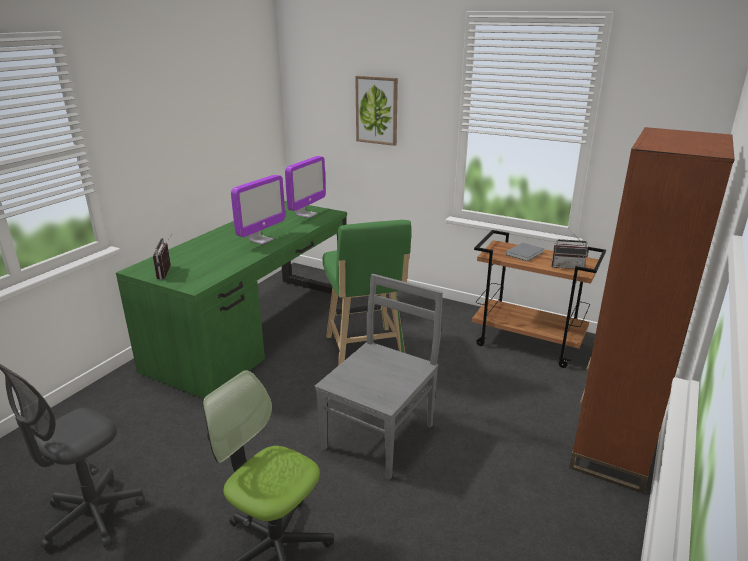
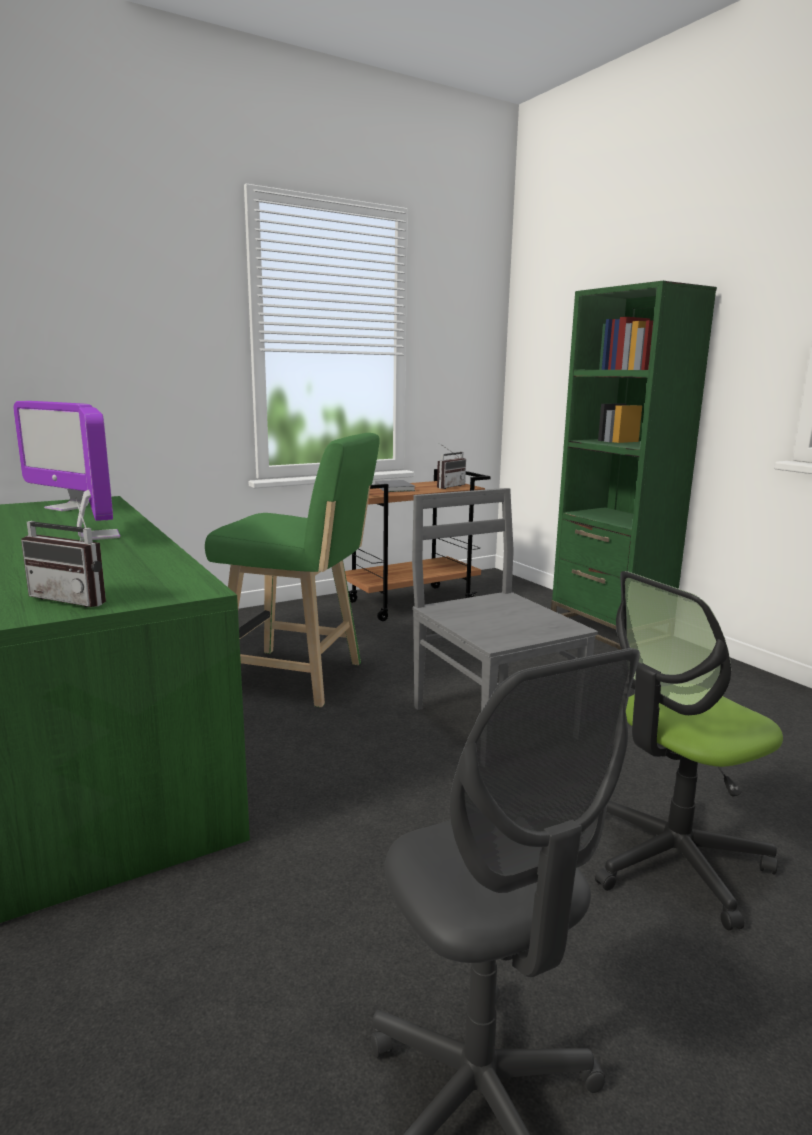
camera: 60 degrees left, 10 degrees down
monitor [285,156,326,218] -> monitor turned 150 degrees clockwise [13,401,92,511]
picture [355,76,398,146] -> none
brown bookcase [569,127,735,494] -> green bookcase [551,281,717,650]

